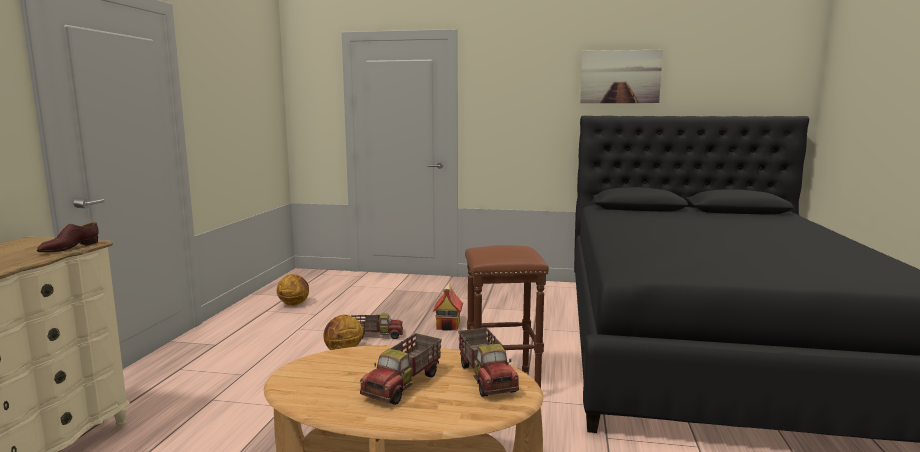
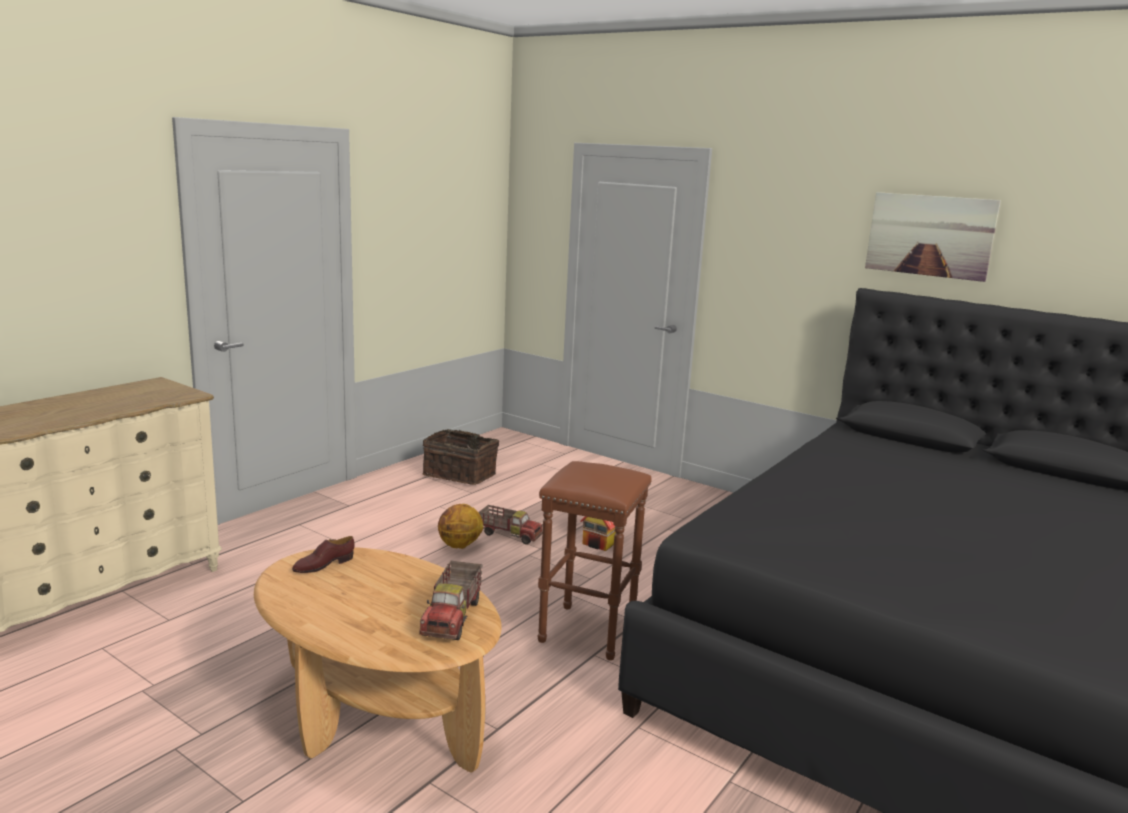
camera: 25 degrees right, 5 degrees up
brown shoe [37,222,99,252] -> brown shoe moved to [292,536,354,573]
basketball [277,274,309,306] -> basket [423,429,499,485]
toy truck [360,333,442,405] -> none

